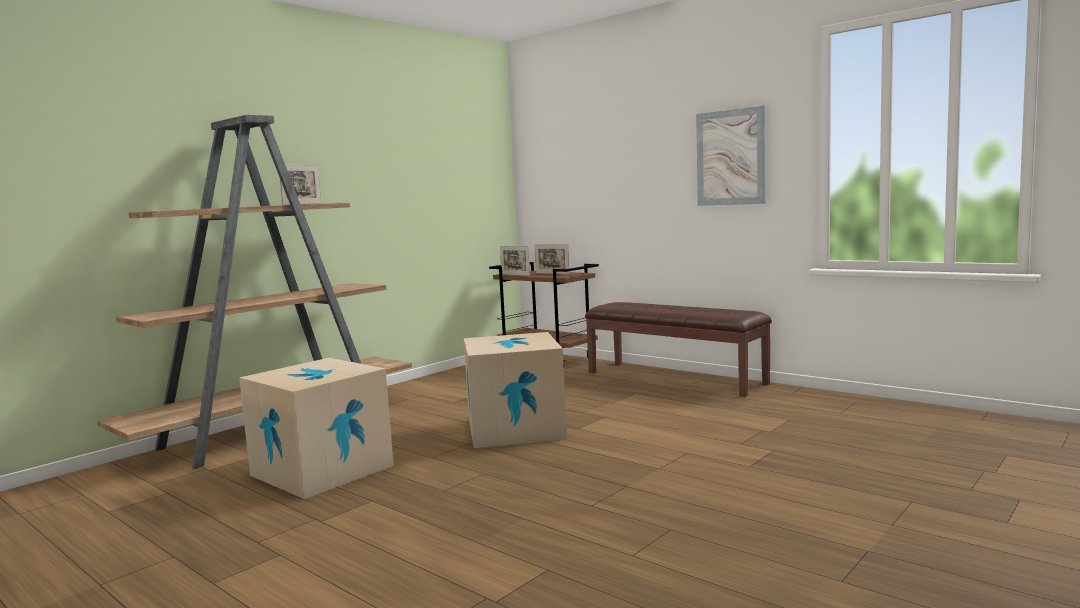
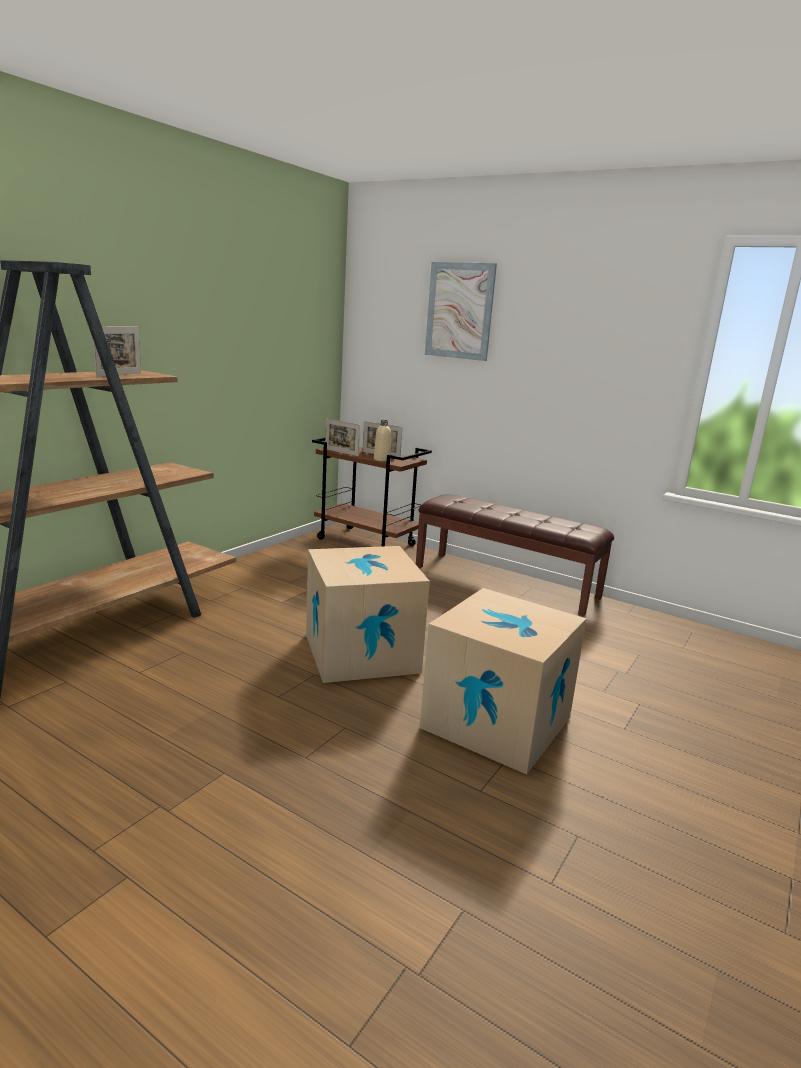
camera: 10 degrees left, 10 degrees up
cardboard box [239,358,394,499] -> cardboard box moved to [420,588,587,774]
picture [696,106,766,206] -> picture moved to [425,262,497,361]
none -> beige bottle [374,420,391,461]

